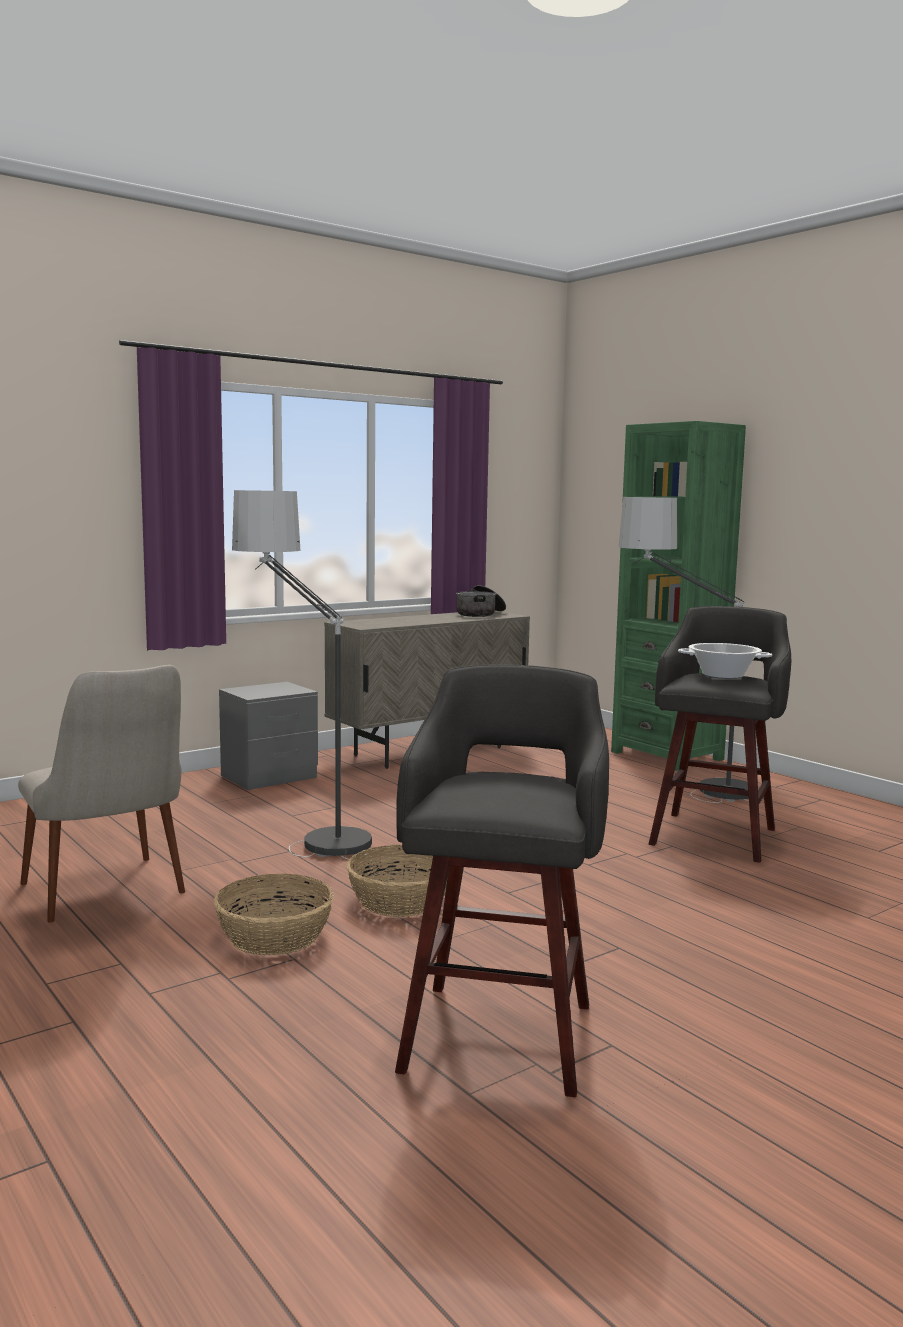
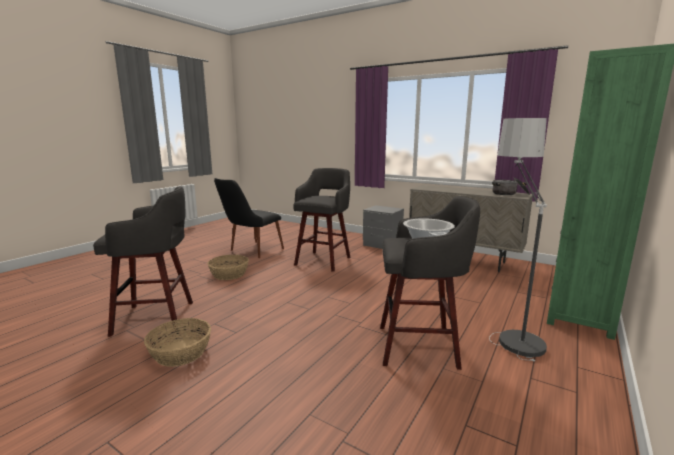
camera: 70 degrees right, 5 degrees up
beige chair [18,665,185,923] -> black chair [214,178,284,258]
floor lamp [232,490,372,860] -> grey stool [293,168,351,272]
basket [346,845,447,917] -> basket moved to [144,318,211,367]

